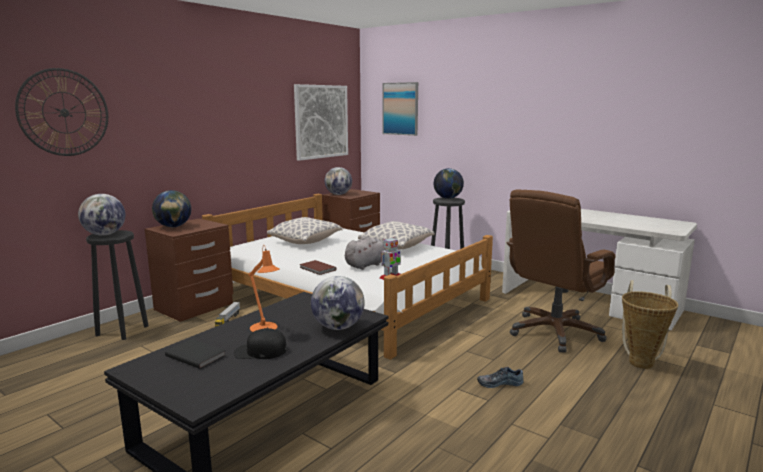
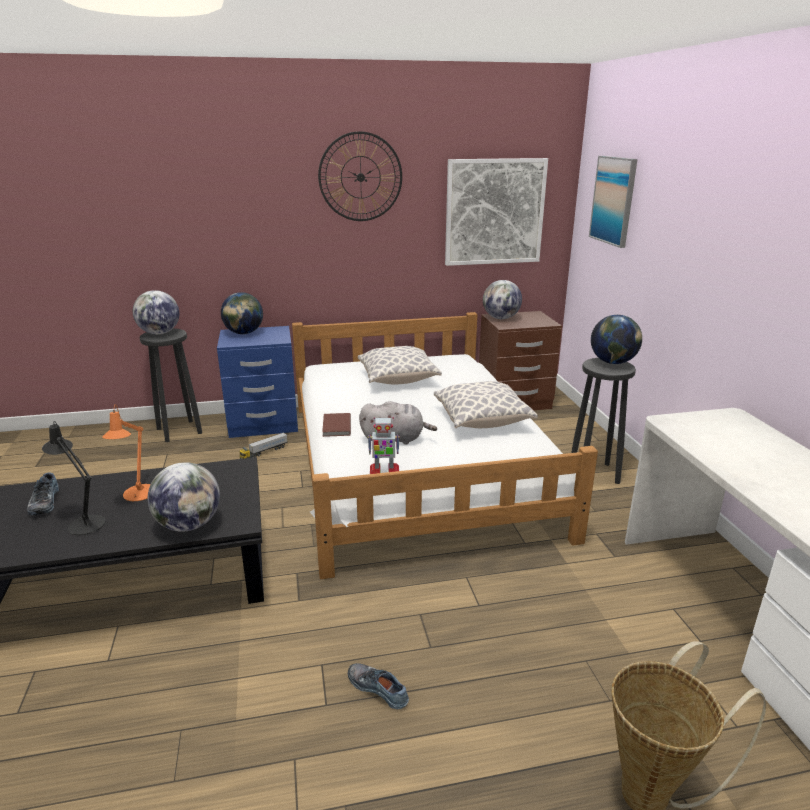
camera: 40 degrees right, 10 degrees up
wall clock [15,68,108,156] -> wall clock moved to [318,131,402,221]
brown nightstand [145,218,233,322] -> blue nightstand [217,326,298,438]
black book [165,339,226,369] -> shoe [27,473,59,515]
black cap [233,328,287,359] -> black table lamp [42,421,105,535]
brown office chair [507,189,616,353] -> none

